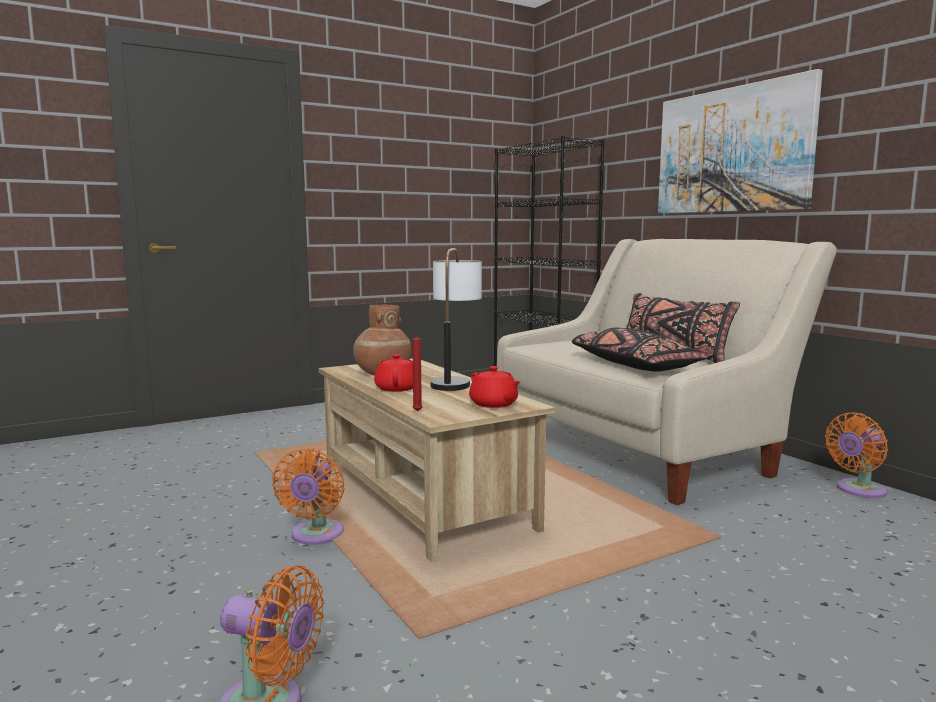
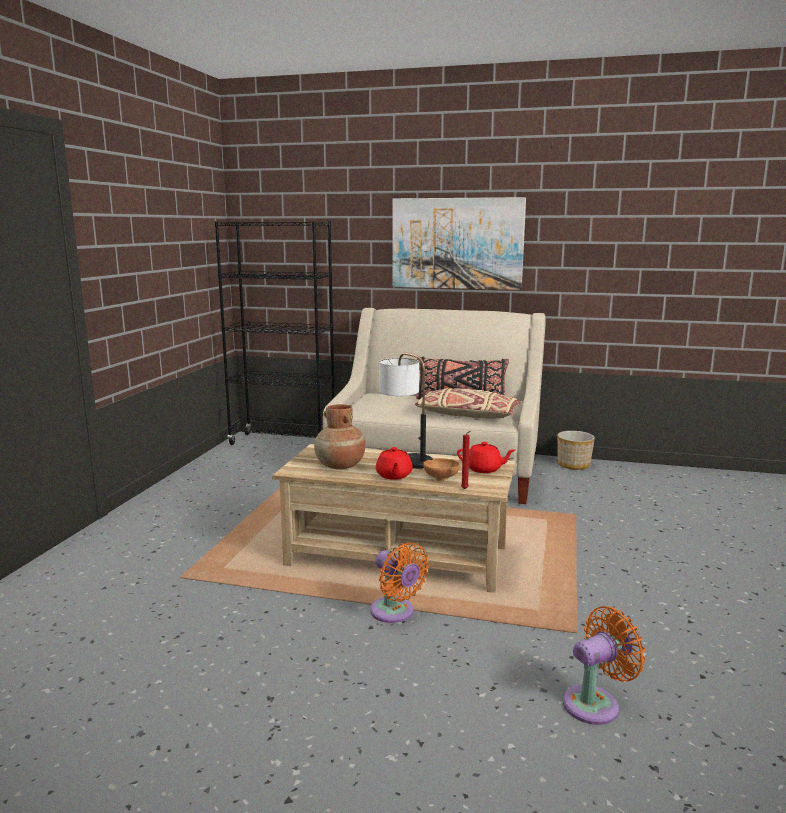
camera: 45 degrees left, 5 degrees up
red teapot [374,354,413,392] -> red teapot turned 135 degrees counterclockwise [376,447,413,480]
black pillow [571,328,708,372] -> beige pillow [415,388,522,418]
orange fan [825,412,888,498] -> planter [557,431,595,470]
none -> brown bowl [423,458,460,481]

